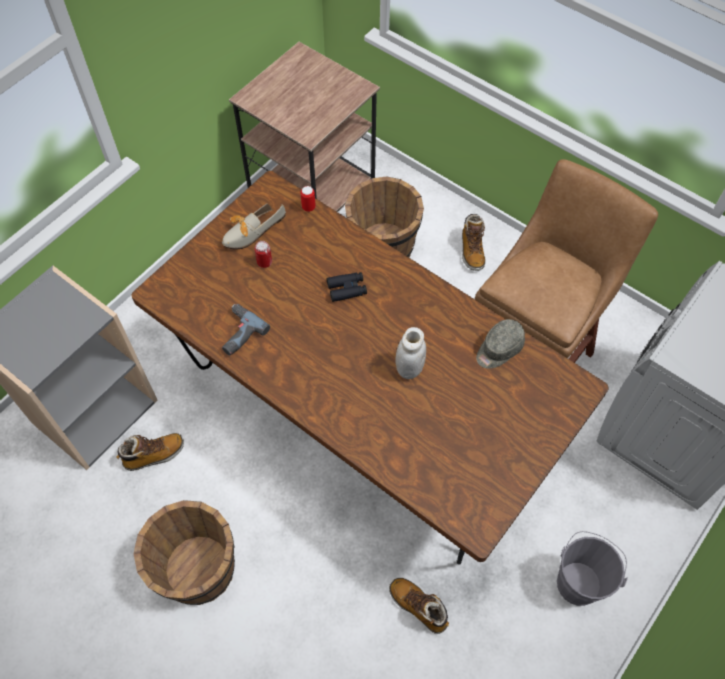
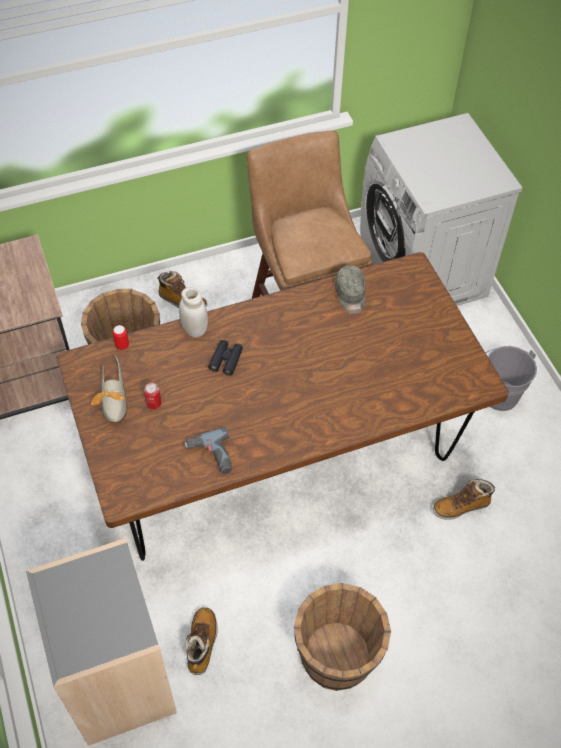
camera: 60 degrees left, 5 degrees down
white jar [395,327,426,379] -> white jar moved to [179,287,208,338]

